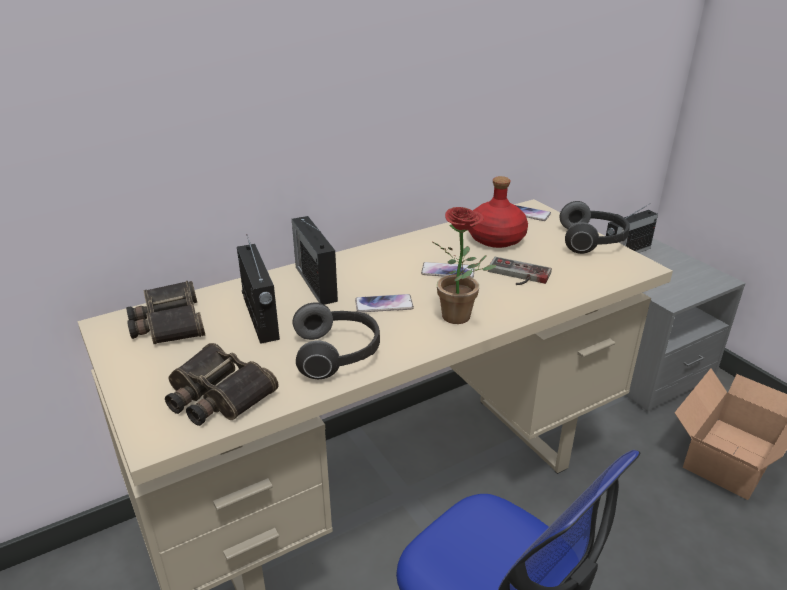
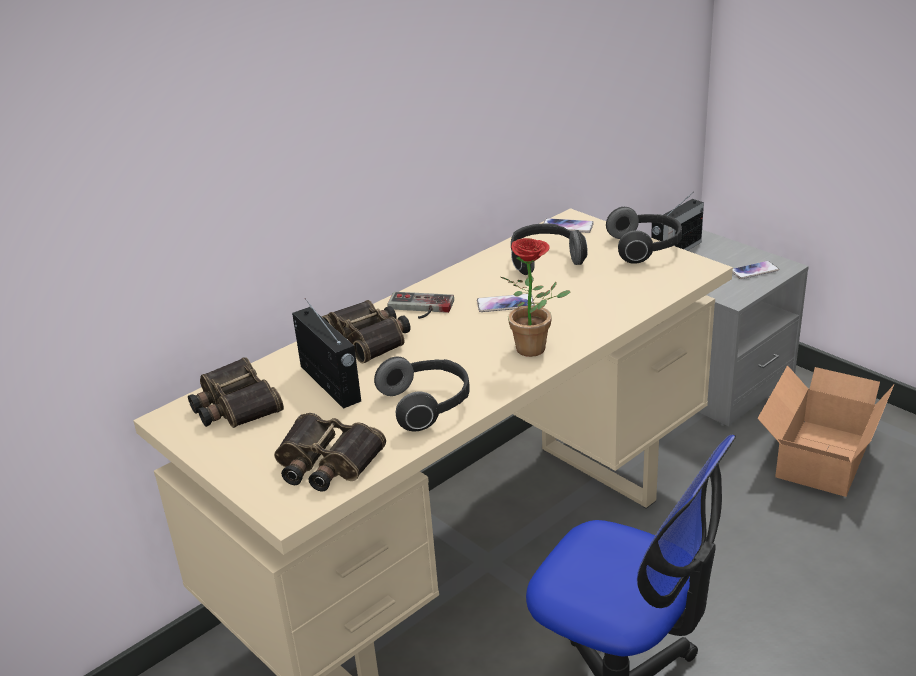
camera: 10 degrees left, 0 degrees up
radio [292,216,338,305] -> binoculars [322,300,411,363]
phone [355,294,414,313] -> phone moved to [732,261,779,279]
red bottle [468,176,528,248] -> headphones [511,223,588,275]
game controller [488,257,552,285] -> game controller moved to [388,292,454,319]

